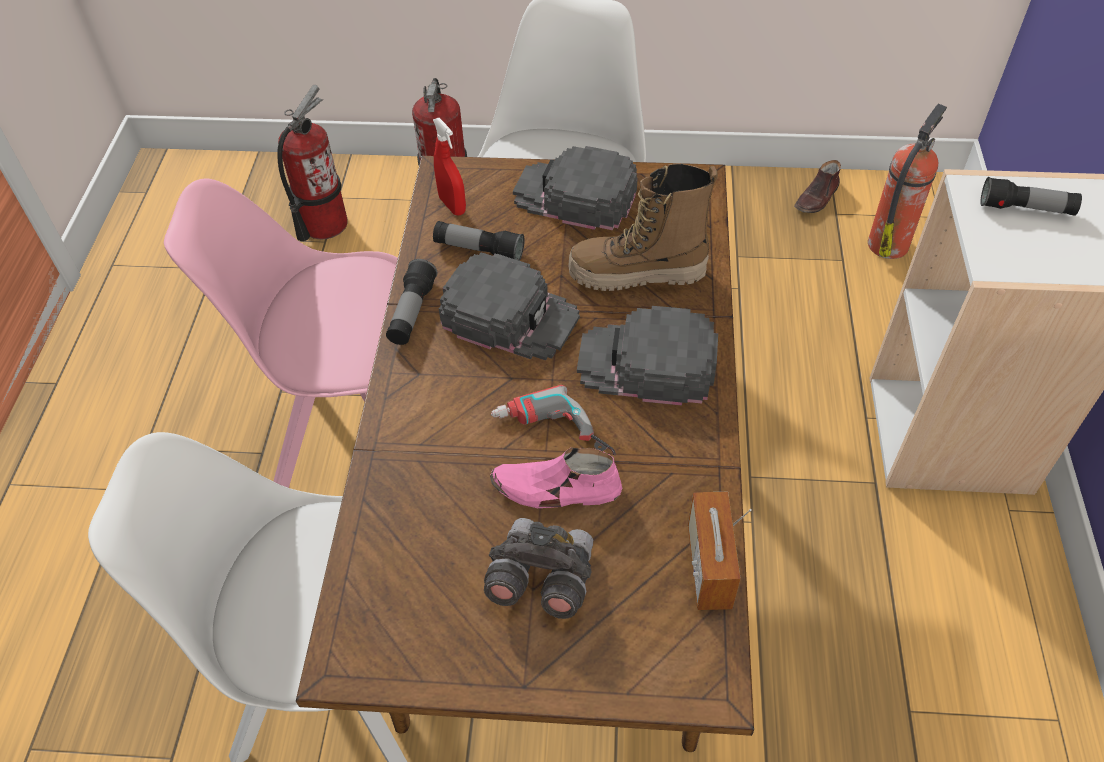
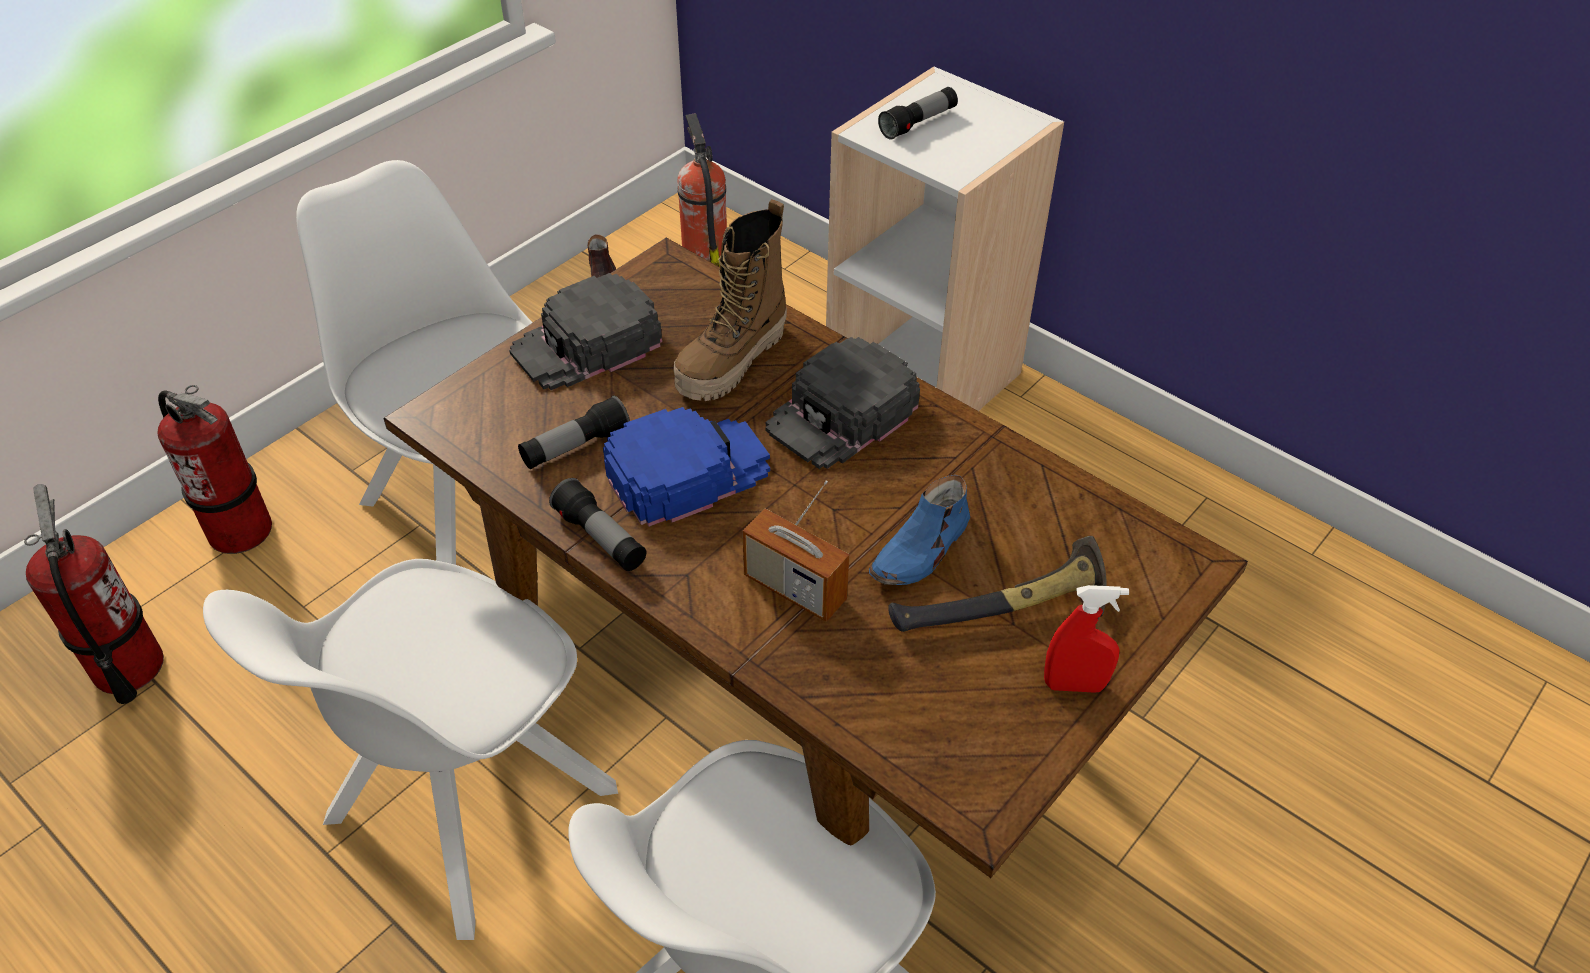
camera: 55 degrees left, 5 degrees down
pink chair [164,179,398,488] -> white chair [203,559,618,940]
red spray bottle [433,118,466,215] -> red spray bottle moved to [1044,585,1129,693]
black cap [439,253,580,361] -> blue cap [603,407,770,527]
grey binoculars [484,518,593,619] -> hammer [888,536,1107,632]
pink shoe [490,448,622,508] -> blue shoe [869,475,970,585]
power drill [491,385,616,455] -> none
radio [688,492,752,610] -> radio moved to [742,480,849,622]

